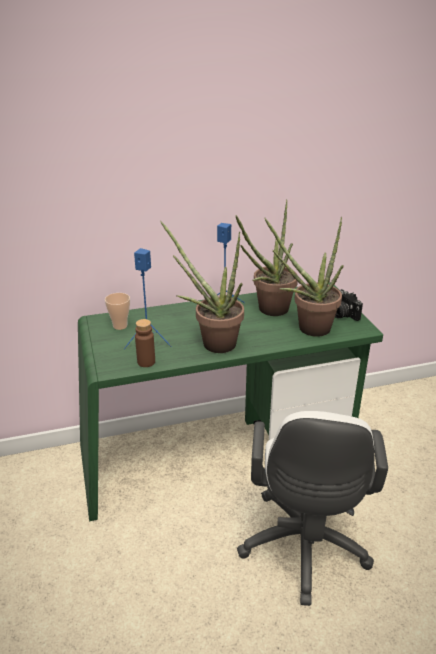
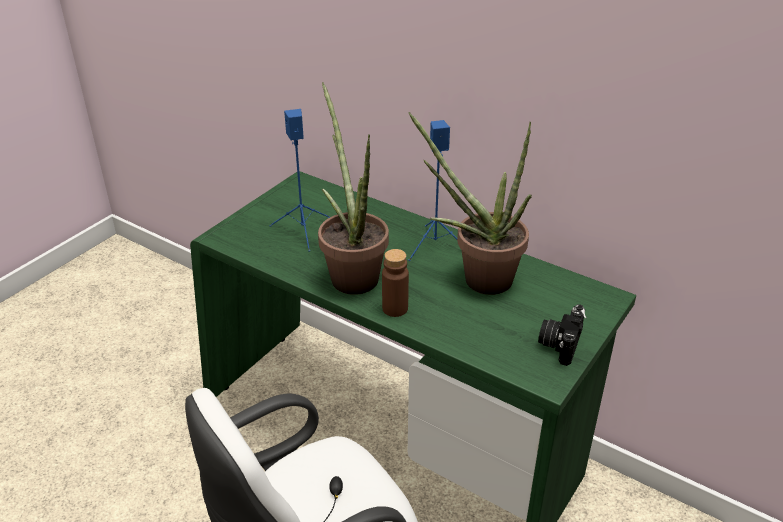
camera: 50 degrees right, 5 degrees up
cup [105,293,130,330] -> none
brown bottle [135,319,155,367] -> brown bottle moved to [382,249,409,317]
potted plant [264,217,344,337] -> none

